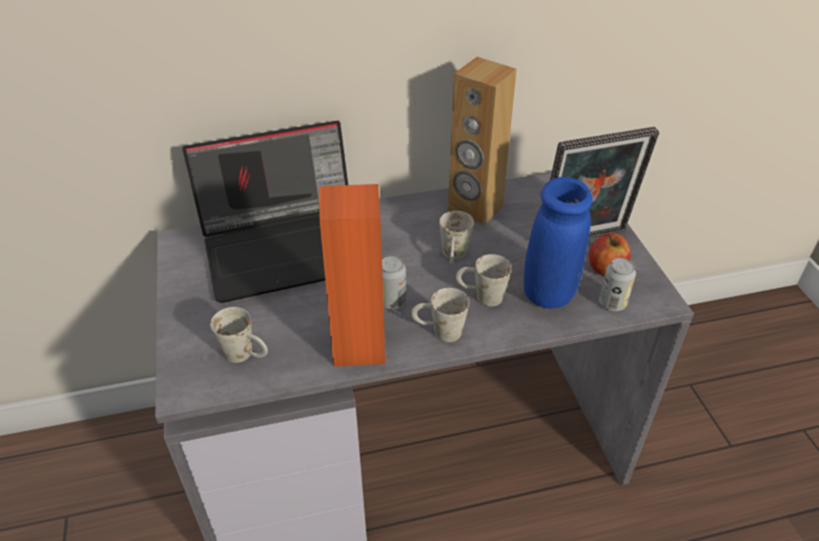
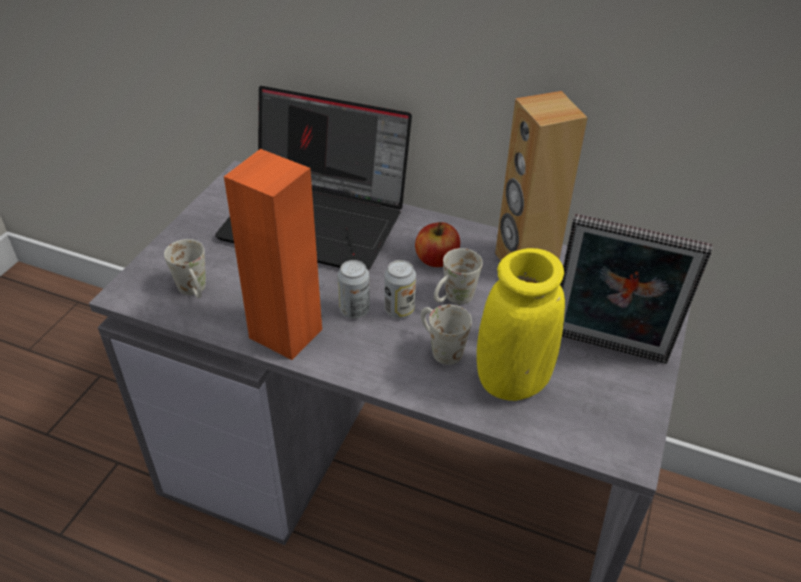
camera: 35 degrees right, 0 degrees up
white mug [411,288,469,342] -> none
blue vase [524,177,593,308] -> yellow vase [477,248,565,401]
apple [589,233,631,276] -> apple moved to [415,222,460,267]
can [599,258,636,311] -> can moved to [384,260,416,318]

